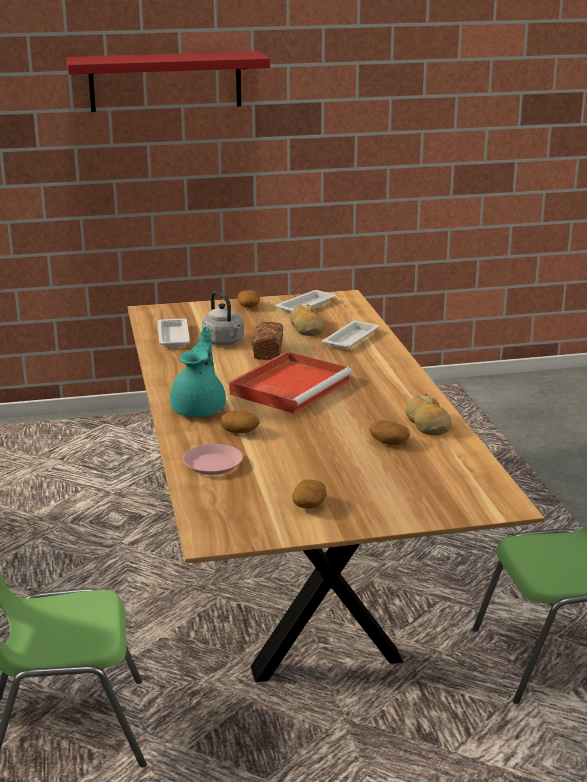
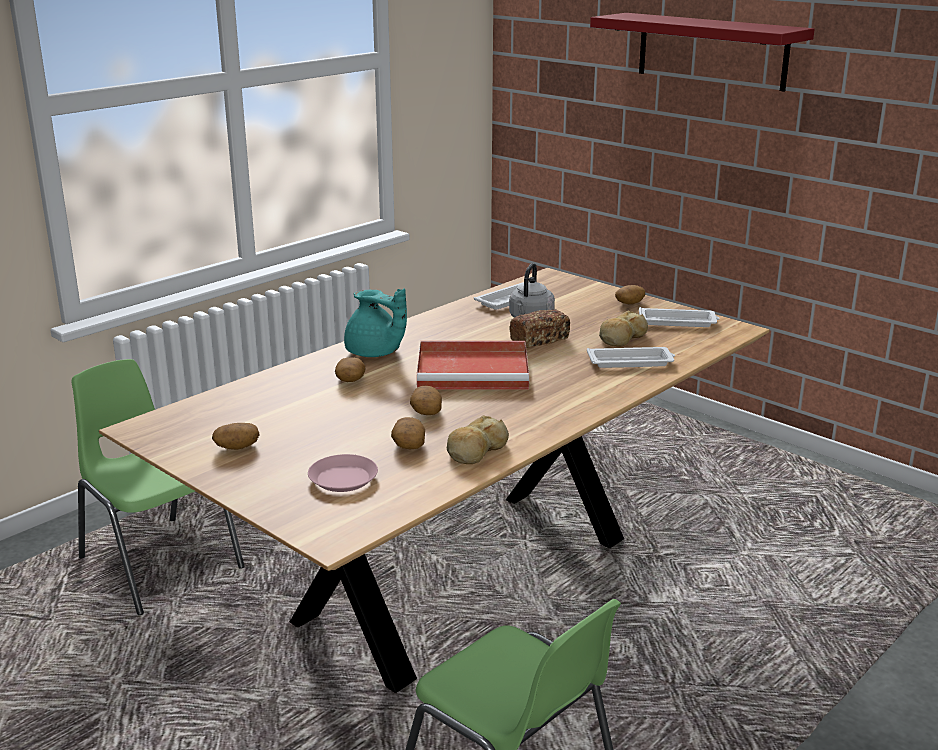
camera: 55 degrees right, 0 degrees up
turquoise teapot [170,326,226,417] -> turquoise teapot turned 60 degrees clockwise [344,288,407,357]
pink plate [183,444,243,475] -> pink plate moved to [308,454,378,492]
none -> potato [410,386,442,415]

